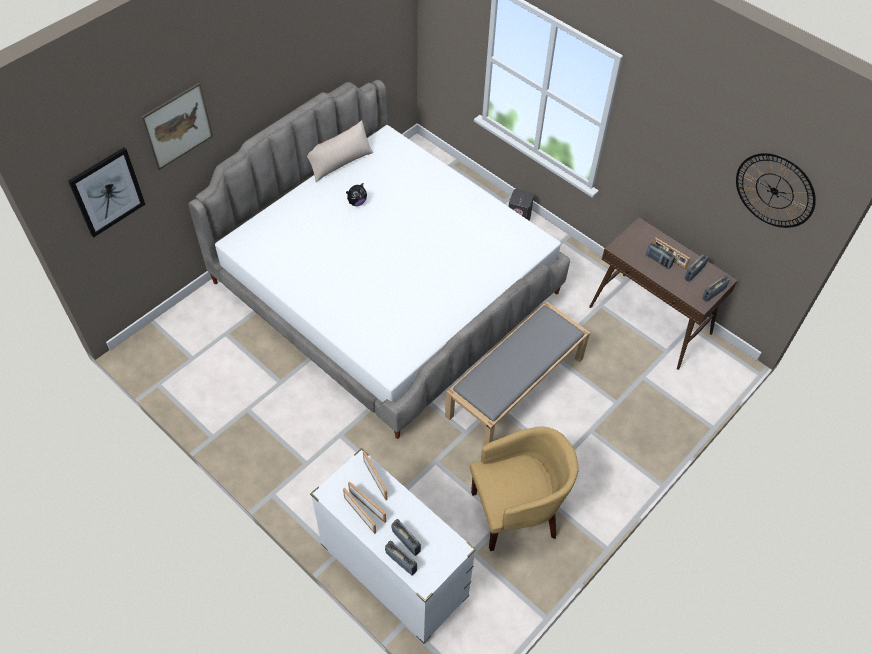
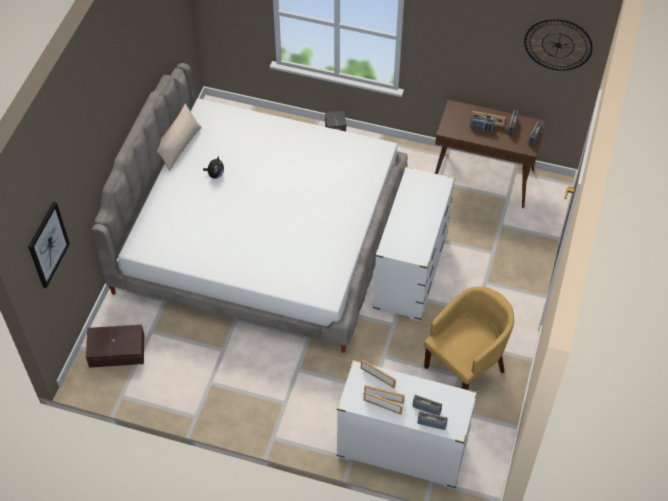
camera: 25 degrees left, 0 degrees up
picture [141,83,213,170] -> none
grey bench [445,301,590,446] -> white dresser [373,167,455,321]
none -> brown storage box [86,324,144,368]

